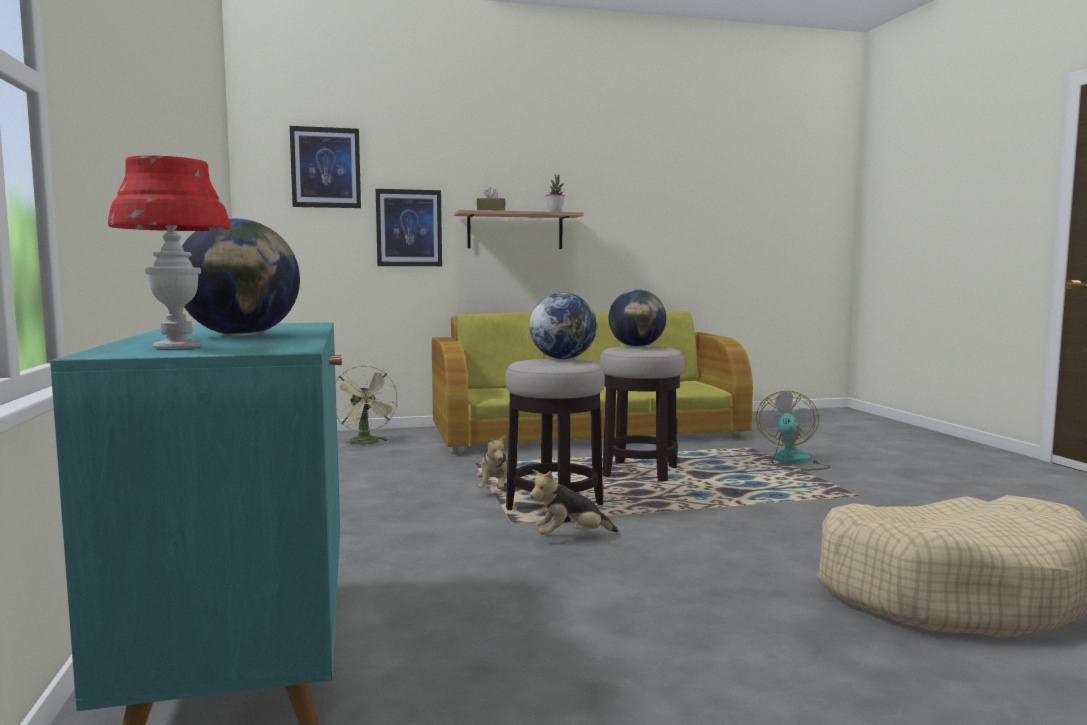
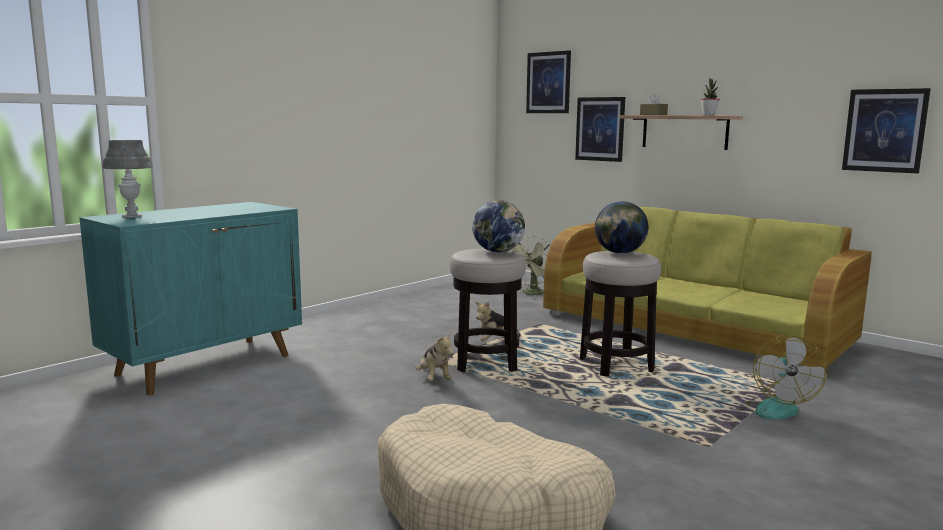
camera: 55 degrees right, 5 degrees up
red table lamp [108,156,230,349] -> grey table lamp [102,140,153,218]
globe [182,218,300,336] -> none
plush toy [530,469,618,535] -> plush toy turned 150 degrees counterclockwise [416,332,454,381]
fan [756,391,830,470] -> fan turned 120 degrees clockwise [738,335,828,420]
none -> picture [842,88,931,174]

